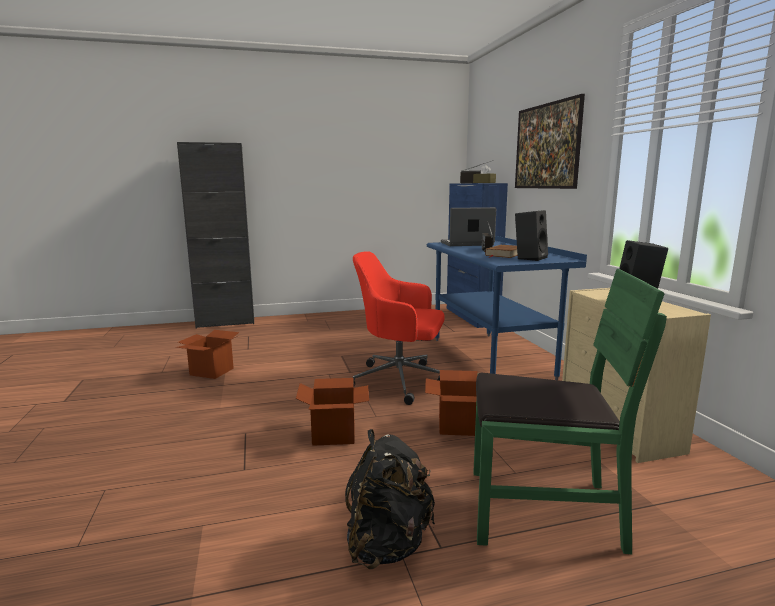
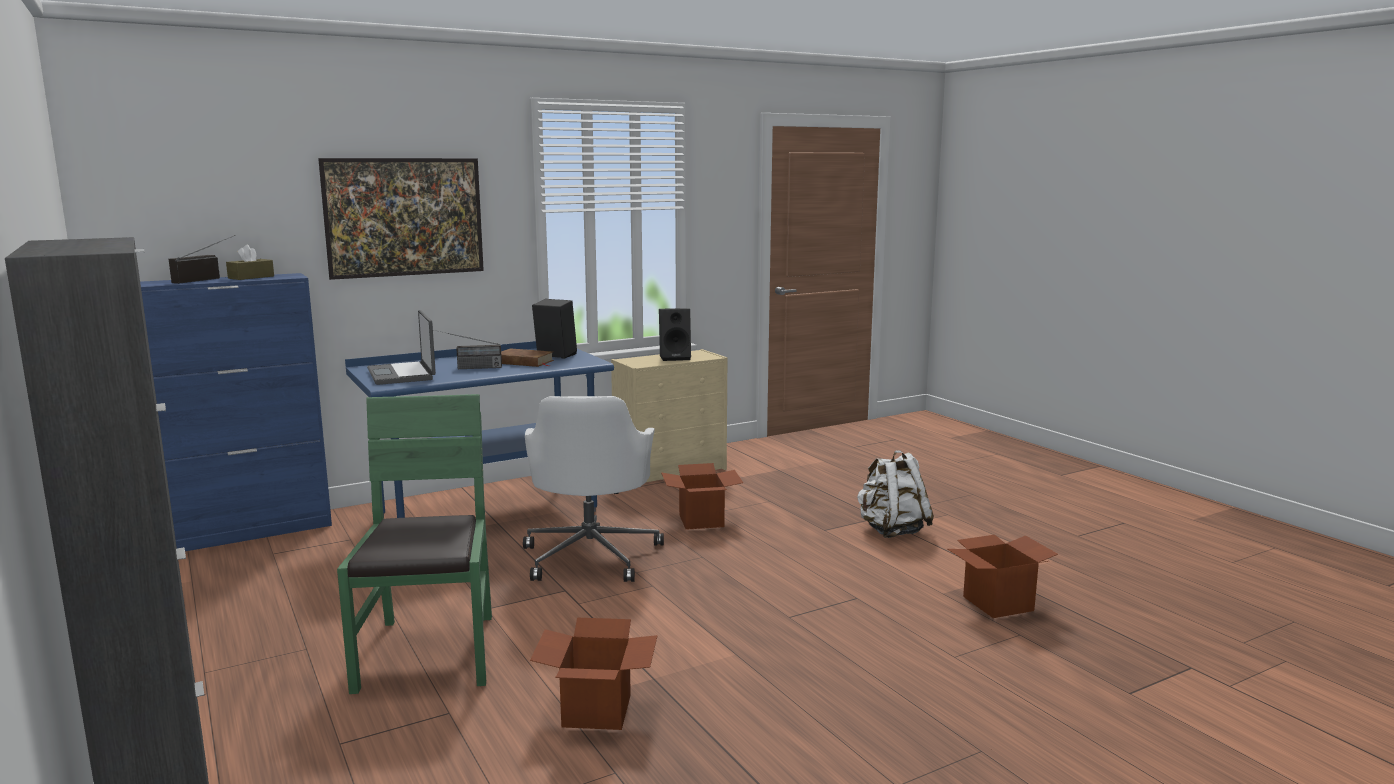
camera: 105 degrees left, 0 degrees up
cardboard box [296,378,369,446] -> cardboard box moved to [948,535,1058,618]
black backpack [345,429,435,569] -> white backpack [857,450,934,538]
red office chair [353,251,445,405] -> white office chair [523,396,664,582]
green chair [474,269,667,554] -> green chair moved to [337,394,492,694]

